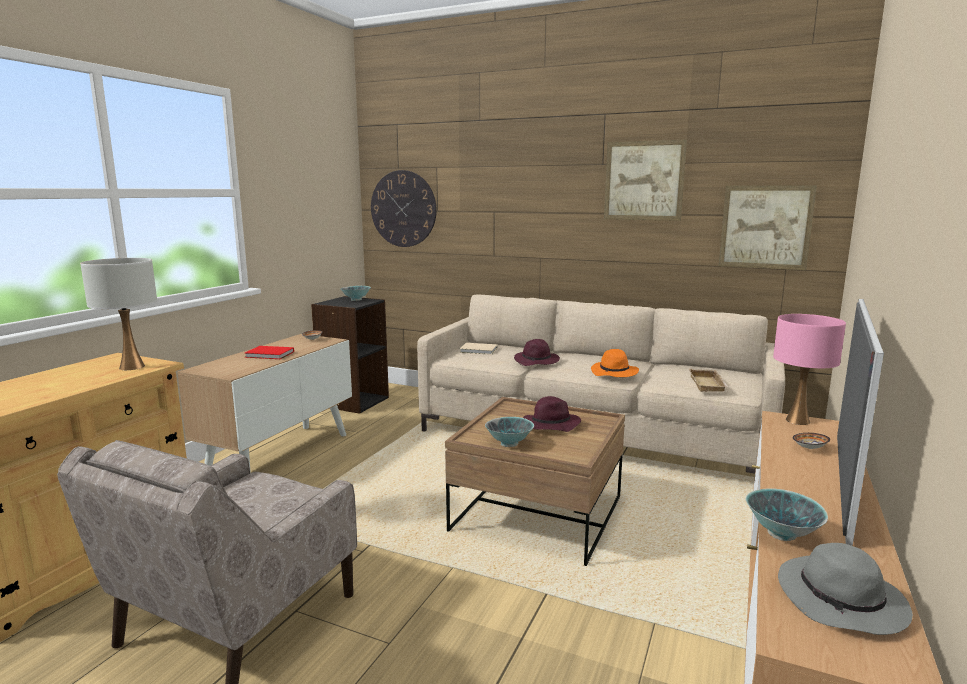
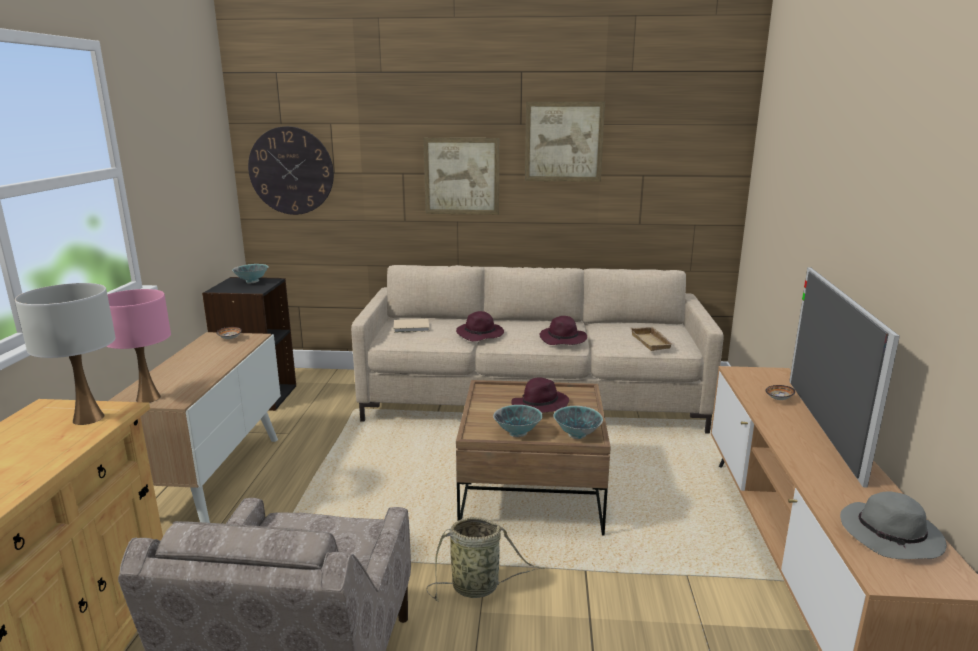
camera: 20 degrees left, 5 degrees up
red book [245,346,294,359] -> none
orange hat [591,349,639,377] -> purple hat [540,316,587,345]
picture [719,185,817,270] -> picture moved to [423,138,499,215]
bowl [746,488,828,541] -> bowl moved to [553,406,603,439]
pink table lamp [773,314,846,425] -> pink table lamp moved to [106,289,171,403]
none -> basket [426,517,545,602]

